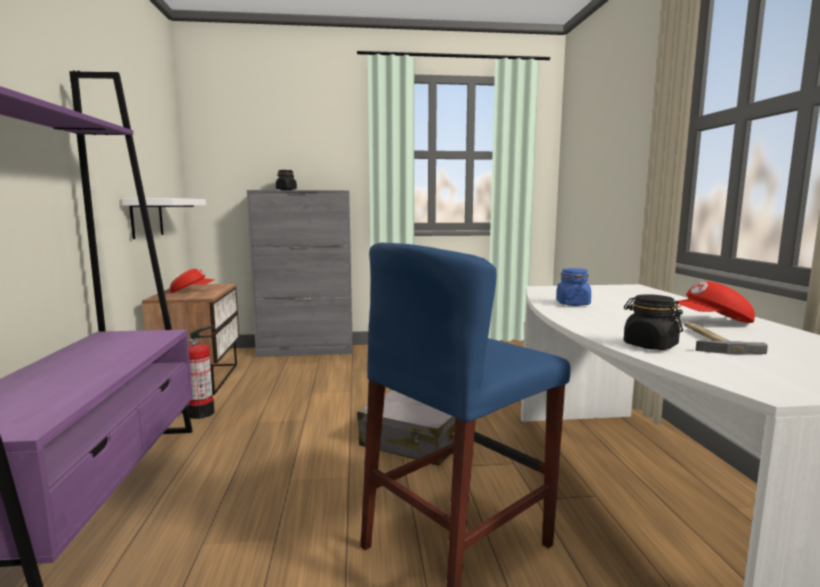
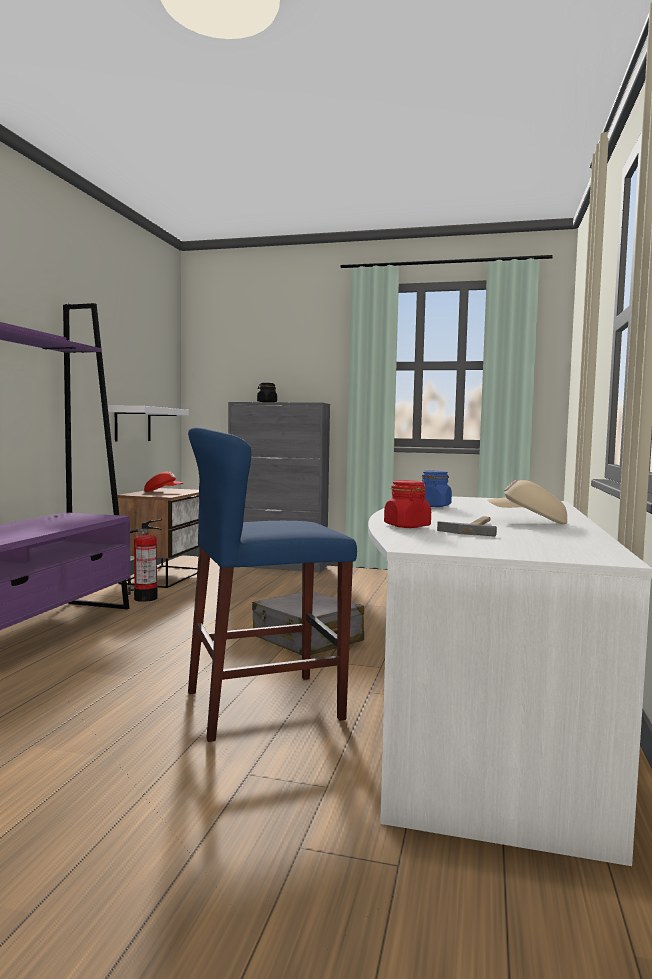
camera: 20 degrees right, 5 degrees down
black jar [624,294,683,350] -> red jar [384,480,431,528]
red cap [675,281,755,323] -> beige cap [487,480,567,524]

